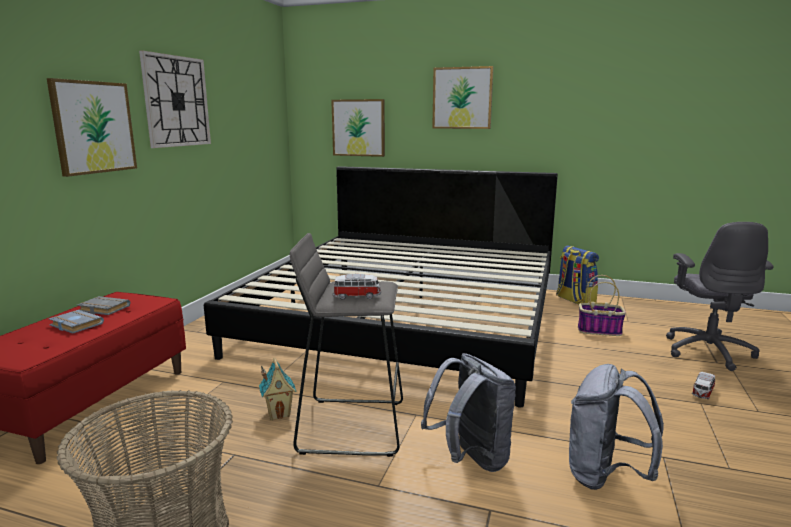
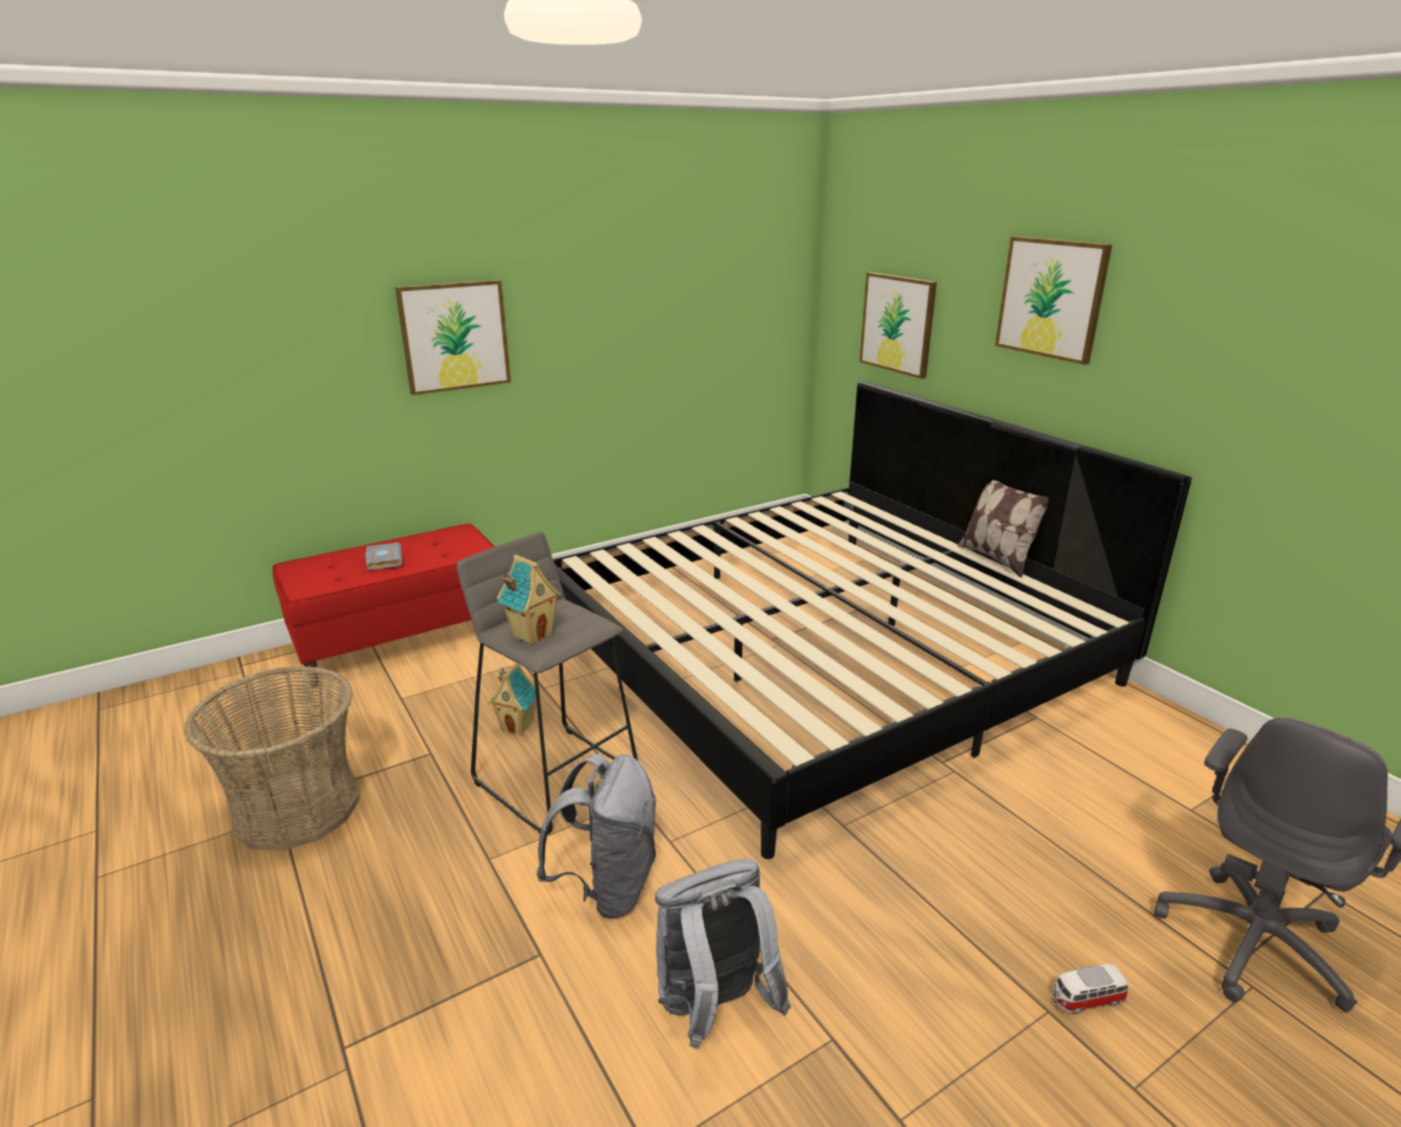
camera: 40 degrees right, 10 degrees up
grey book [77,296,130,315] -> none
wall clock [139,50,211,148] -> none
toy car [333,274,381,300] -> toy house [497,555,561,645]
backpack [556,245,599,304] -> none
basket [578,275,626,336] -> none
none -> pillow [957,480,1049,578]

